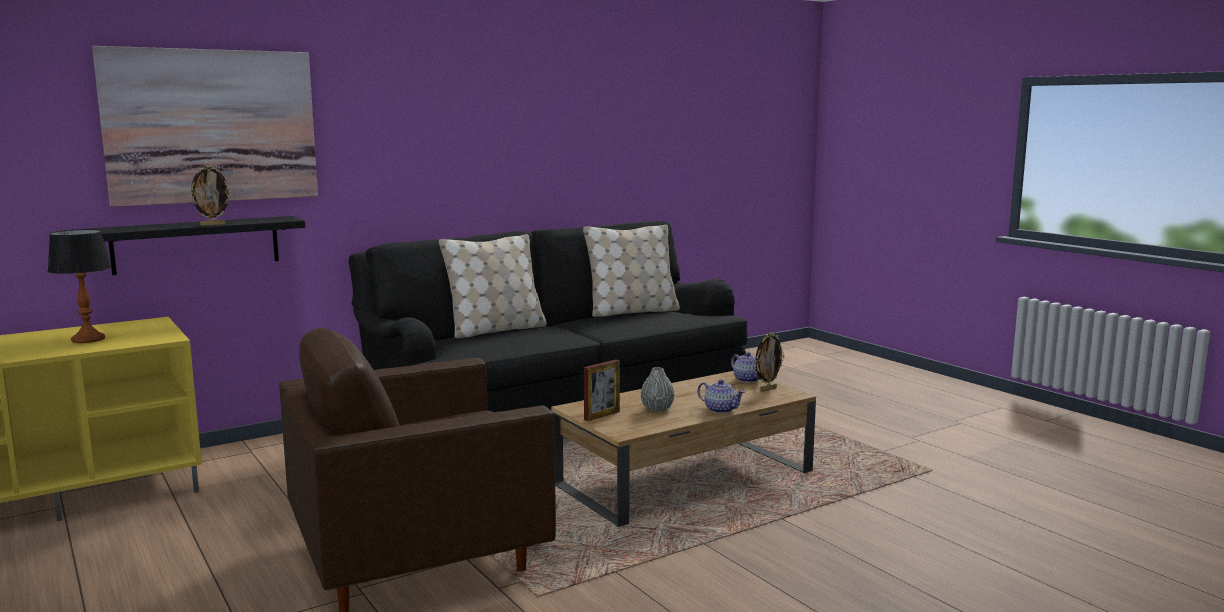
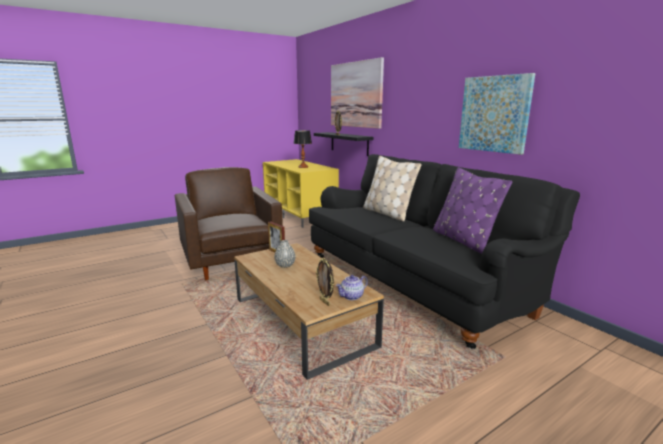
camera: 90 degrees right, 5 degrees up
beige pillow [583,225,680,317] -> purple pillow [433,167,512,254]
teapot [697,380,745,414] -> none
none -> picture [459,73,536,155]

